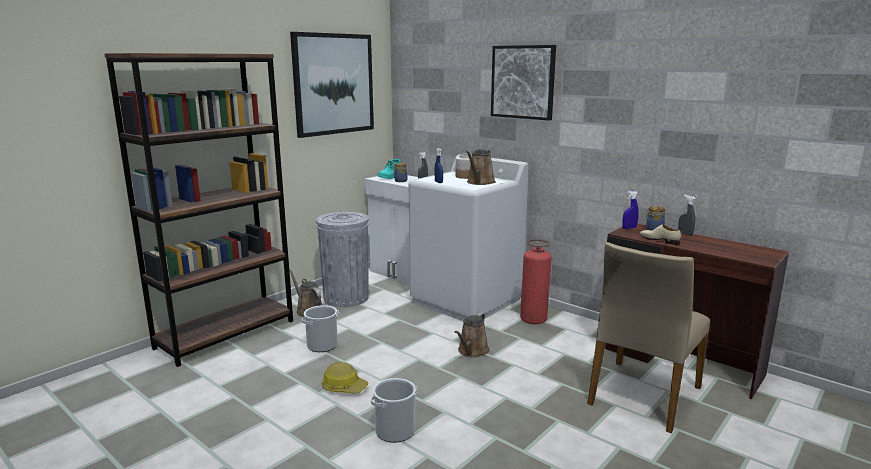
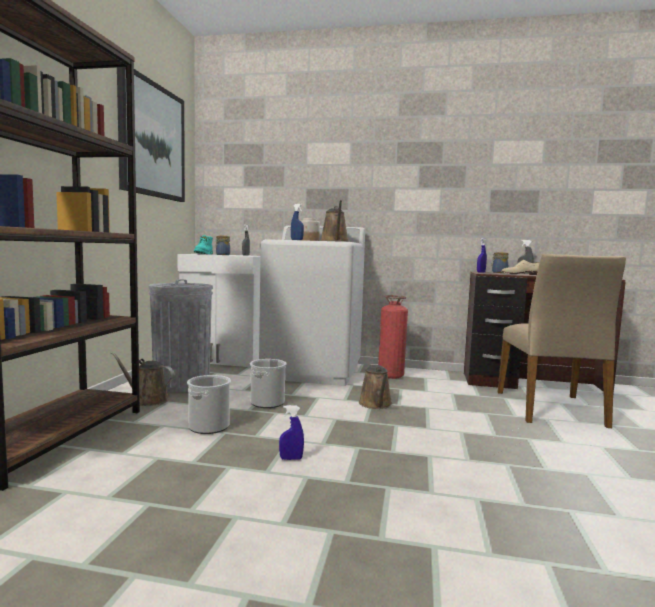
camera: 30 degrees left, 10 degrees down
hard hat [322,362,369,394] -> blue spray bottle [279,405,304,460]
bucket [371,378,418,443] -> bucket moved to [250,359,287,408]
picture [491,45,556,121] -> none

